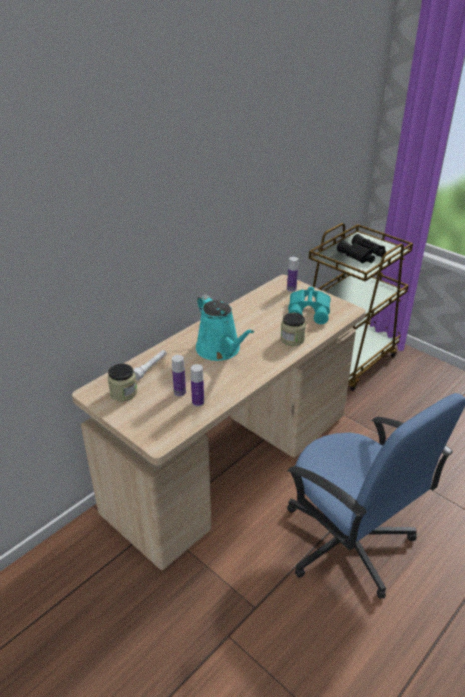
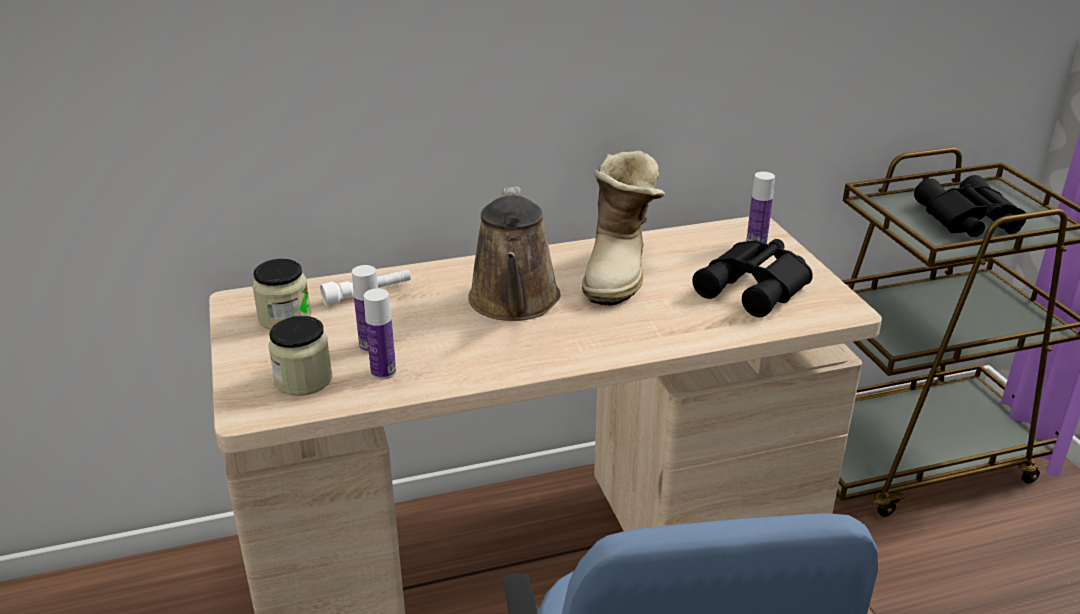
camera: 30 degrees right, 5 degrees down
turquoise watering can [196,294,254,361] -> brown watering can [468,186,560,321]
jar [280,313,306,346] -> jar moved to [268,316,332,396]
turquoise binoculars [288,287,331,324] -> black binoculars [692,239,813,317]
none -> boot [582,151,665,306]

